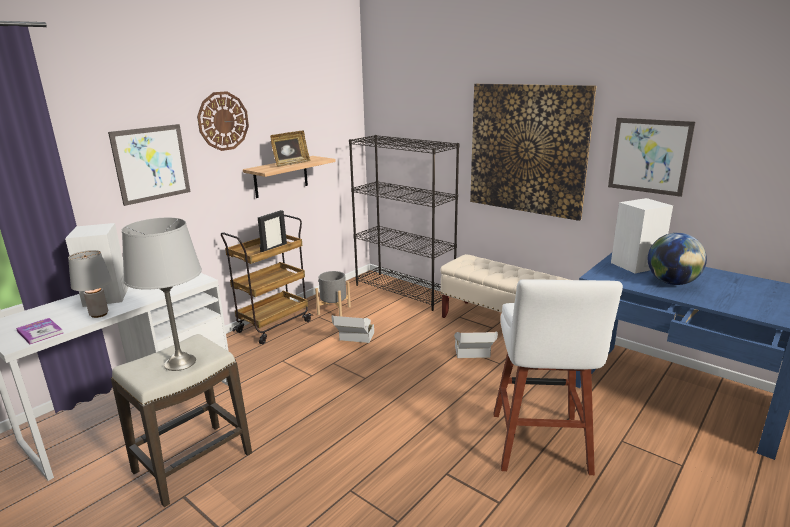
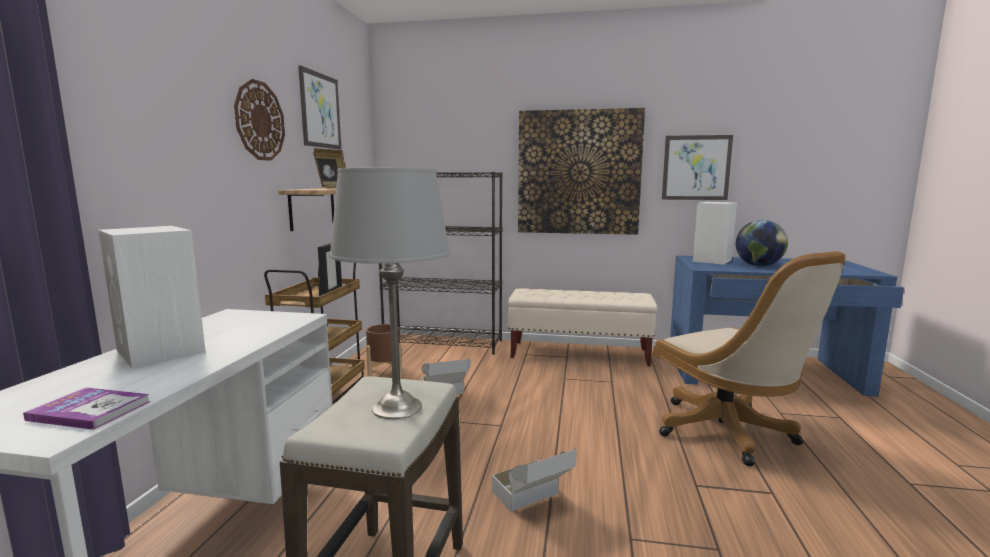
camera: 30 degrees left, 10 degrees down
grey table lamp [68,250,112,318] -> none
picture [108,124,190,206] -> picture moved to [298,65,341,150]
grey planter [315,271,351,317] -> brown planter [366,324,402,378]
cardboard box [454,331,498,358] -> cardboard box moved to [492,447,577,512]
white stool [493,279,623,475] -> office chair [653,251,845,466]

